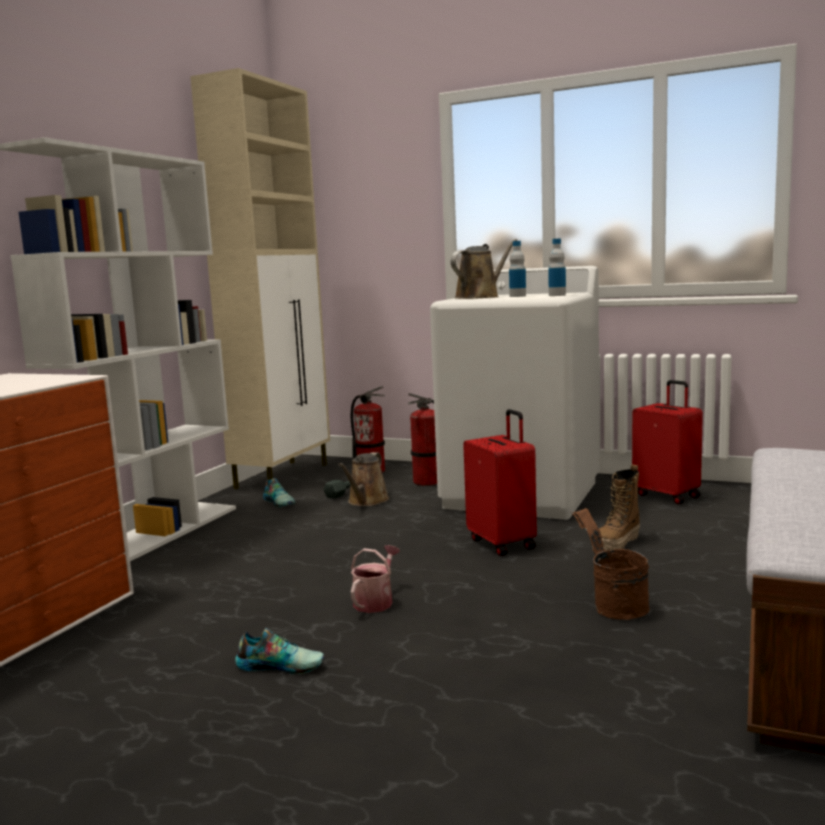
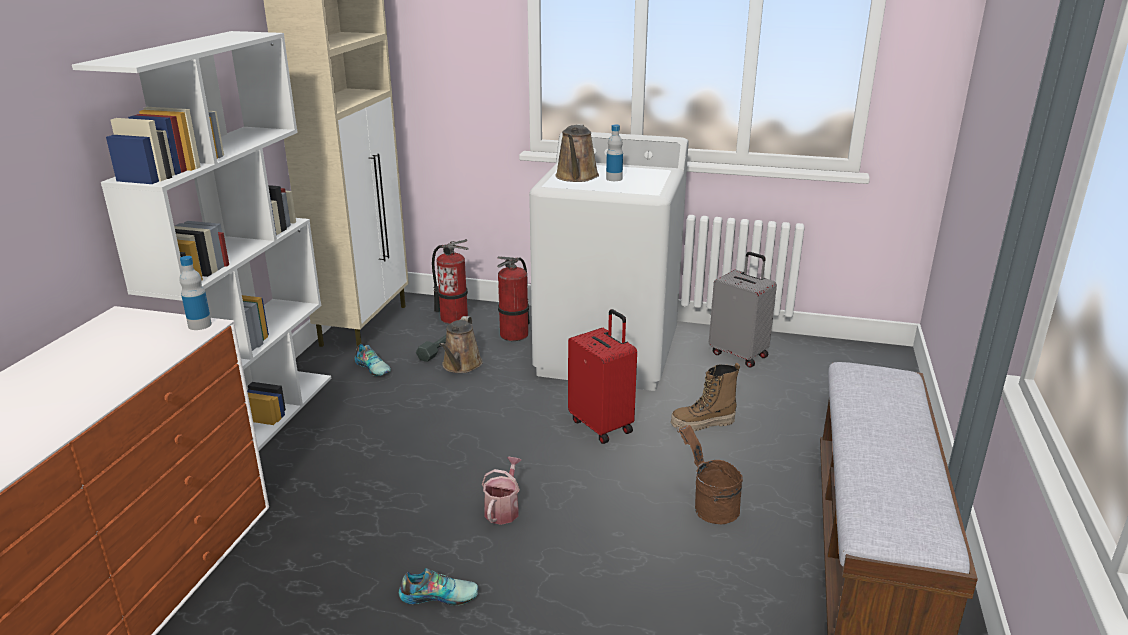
camera: 10 degrees left, 15 degrees up
brown watering can [450,239,517,299] -> brown watering can turned 150 degrees clockwise [555,124,599,182]
bottle [548,239,566,296] -> bottle moved to [180,256,212,330]
boot [592,465,640,551] -> boot turned 45 degrees clockwise [671,363,740,431]
red suitcase [632,380,703,504] -> grey suitcase [709,252,777,368]

